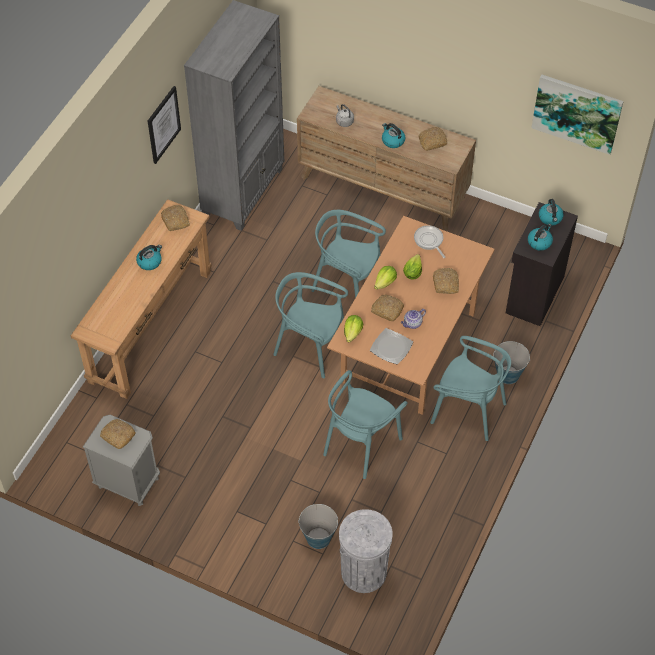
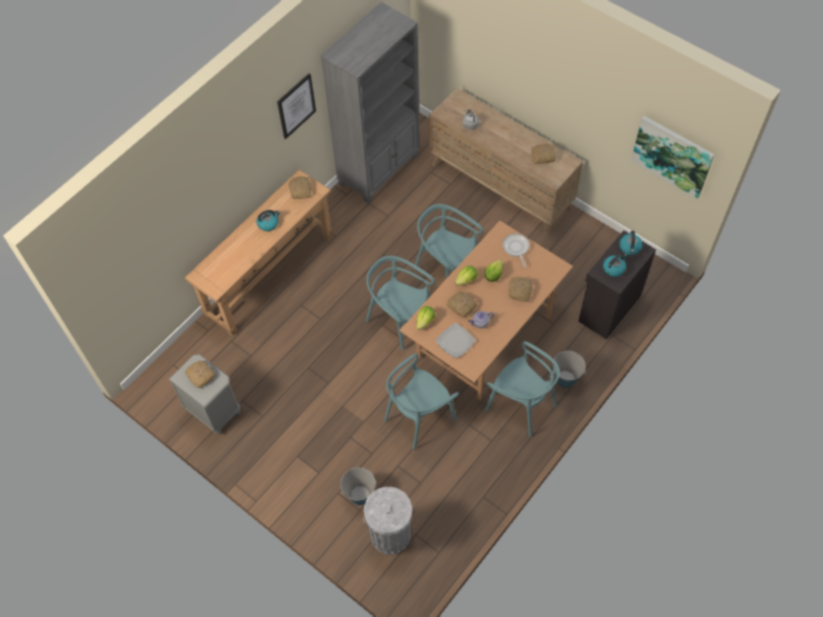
camera: 15 degrees right, 5 degrees up
kettle [382,123,405,148] -> none

